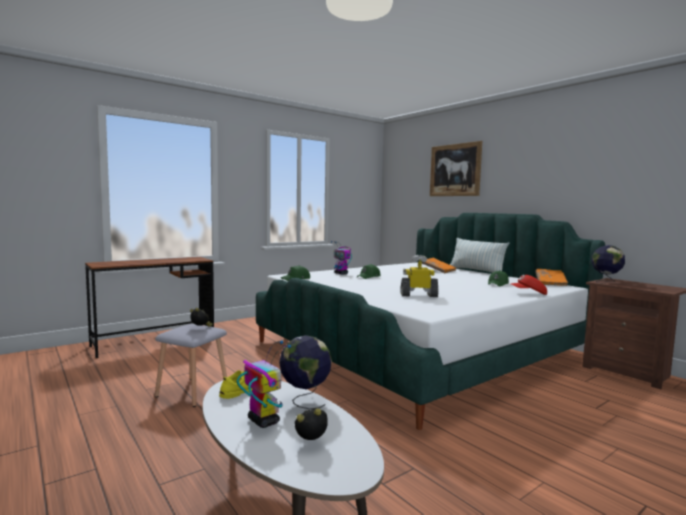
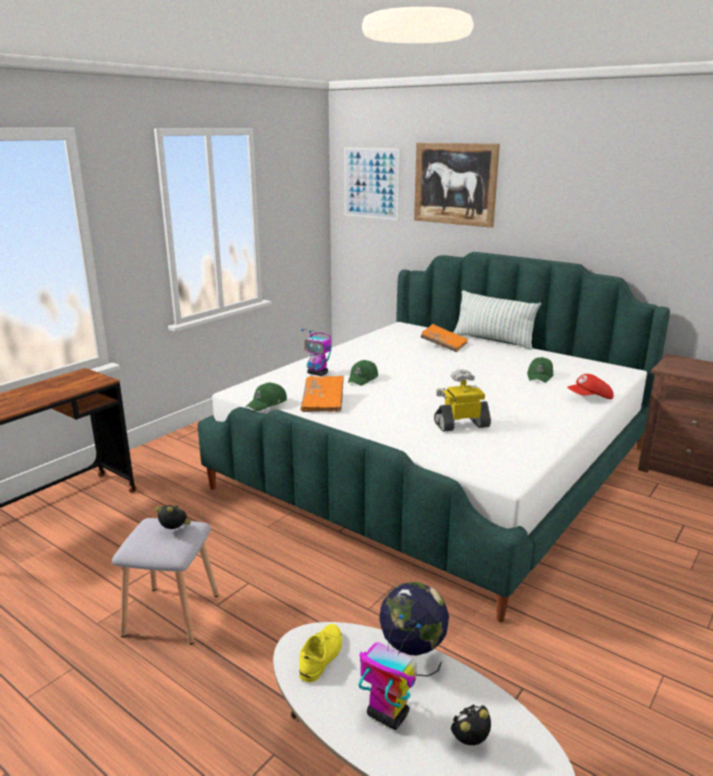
camera: 15 degrees left, 15 degrees up
orange book [536,269,568,286] -> orange book moved to [301,376,344,412]
globe [591,245,625,284] -> none
none -> picture [344,147,401,220]

